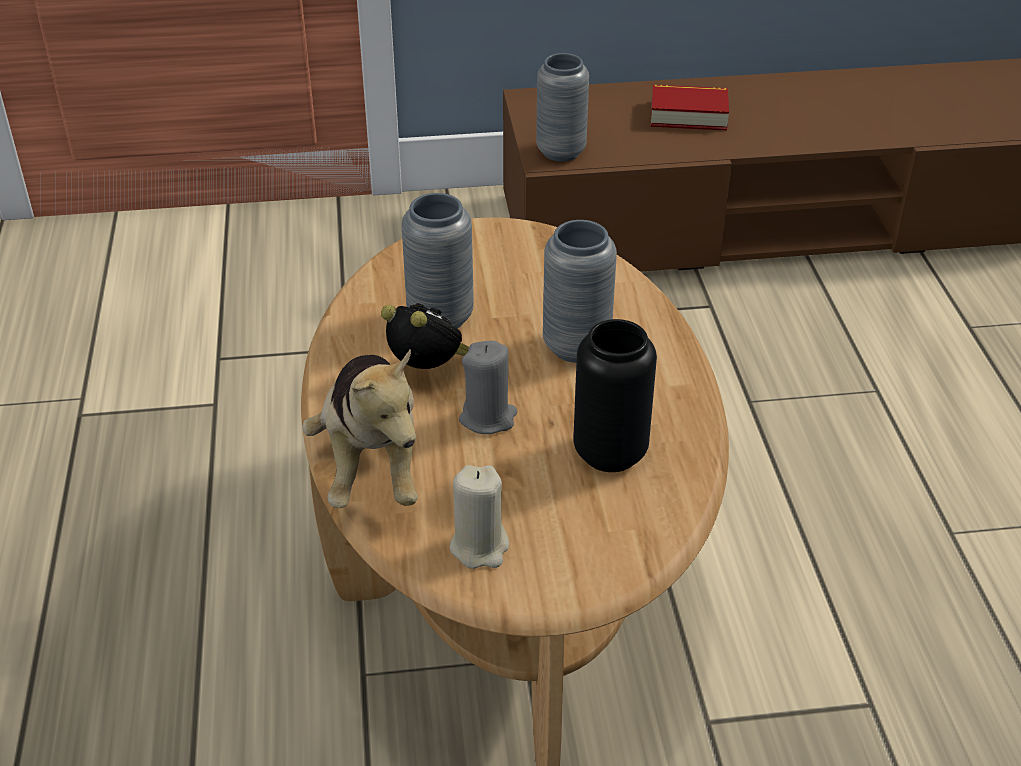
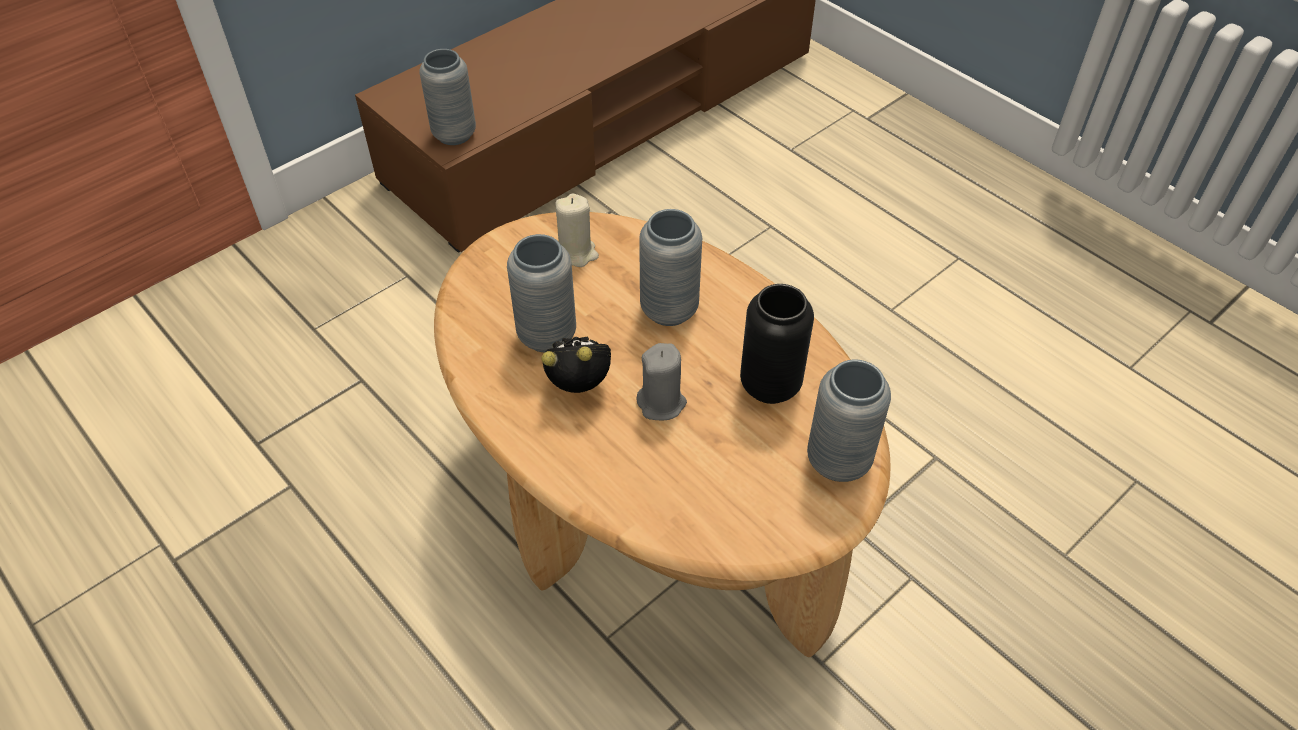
camera: 35 degrees left, 10 degrees up
plush toy [302,350,418,508] -> none
beige candle [450,465,509,569] -> beige candle moved to [555,194,599,267]
book [651,85,729,131] -> none
none -> grey vase [807,360,891,482]

